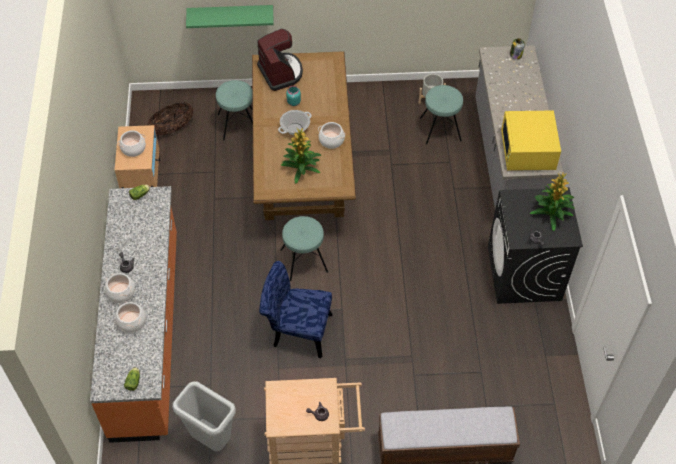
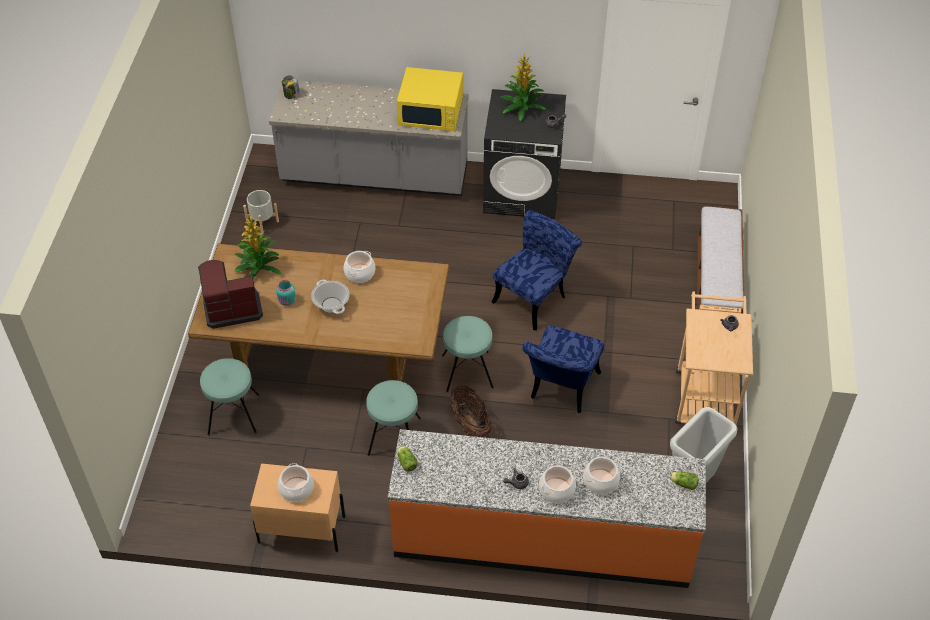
camera: 80 degrees left, 5 degrees down
basket [148,102,193,135] -> basket moved to [450,385,491,438]
green shelf [186,5,274,28] -> none
potted plant [281,127,321,184] -> potted plant moved to [234,215,281,279]
turquoise stool [420,85,463,145] -> turquoise stool moved to [366,380,421,456]
none -> blue chair [491,210,582,330]

